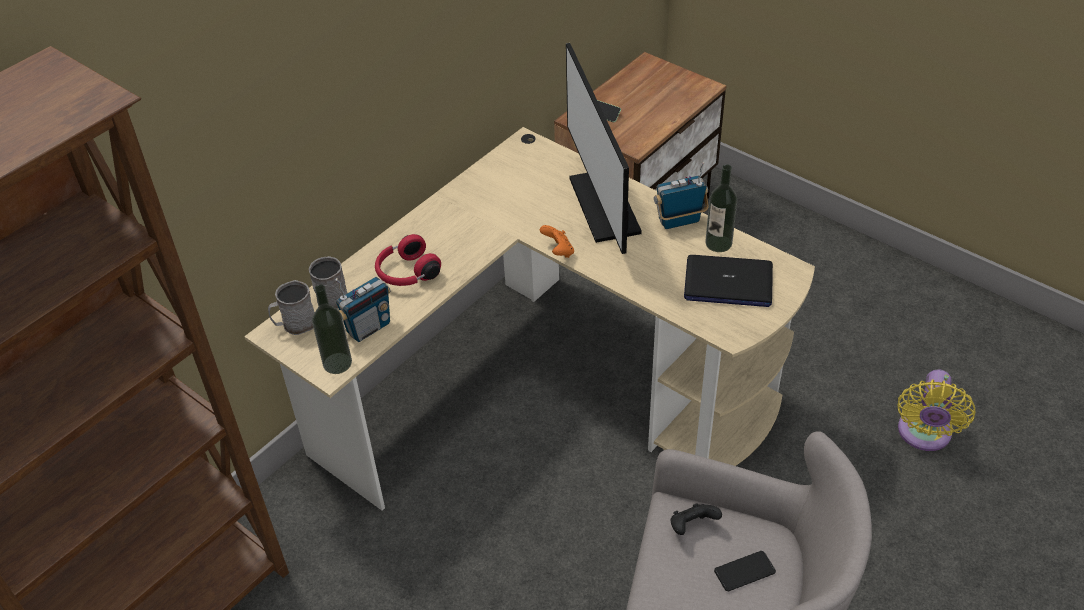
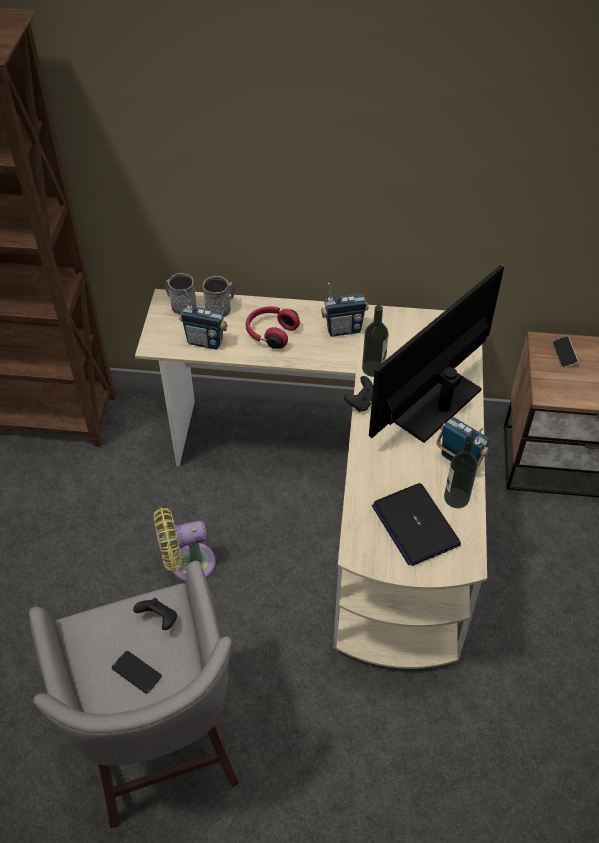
camera: 55 degrees right, 5 degrees up
bottle [312,285,352,374] -> bottle moved to [362,305,389,377]
orange game controller [540,225,574,258] -> black game controller [344,376,373,412]
yellow fan [898,370,975,451] -> yellow fan moved to [154,508,216,582]
none -> radio [321,283,369,337]

